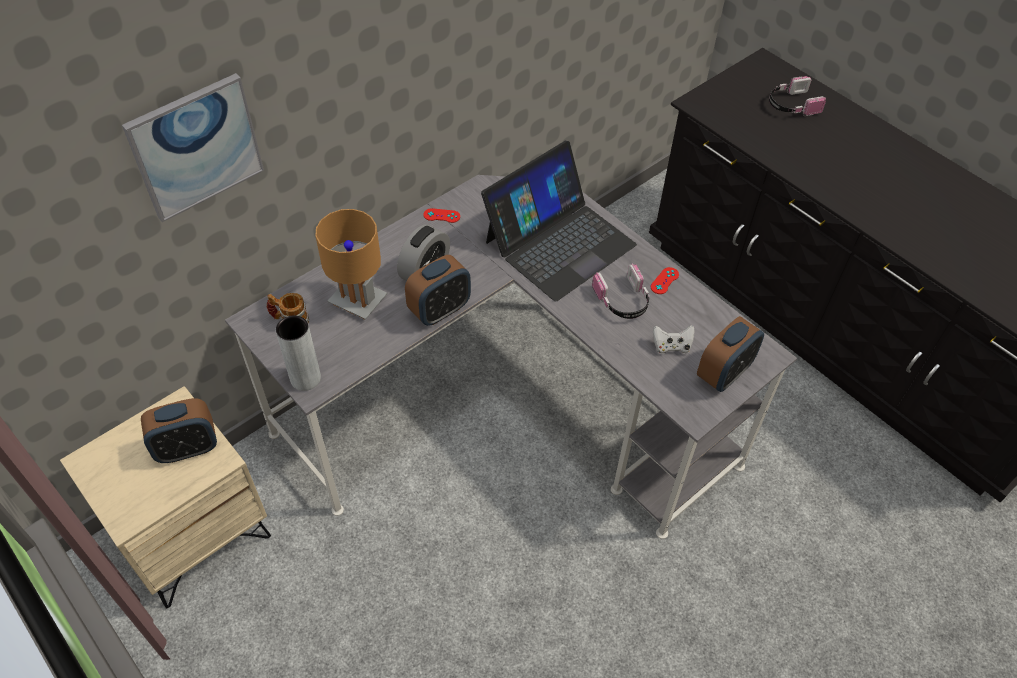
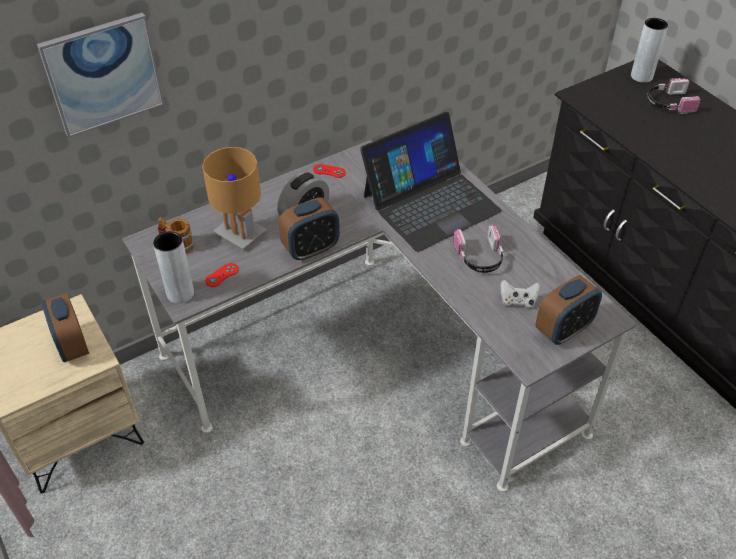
camera: 10 degrees right, 5 degrees down
alarm clock [141,398,217,463] -> alarm clock turned 75 degrees clockwise [41,293,89,362]
red game controller [651,267,679,294] -> red game controller moved to [205,263,239,287]
none -> grey vase [631,18,668,83]

